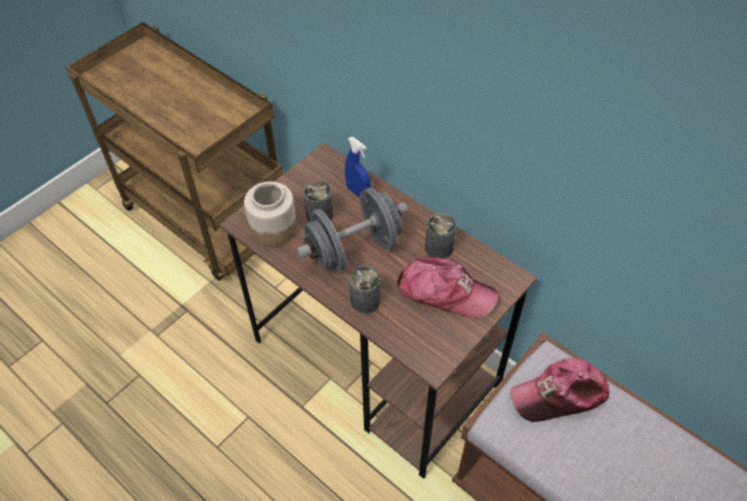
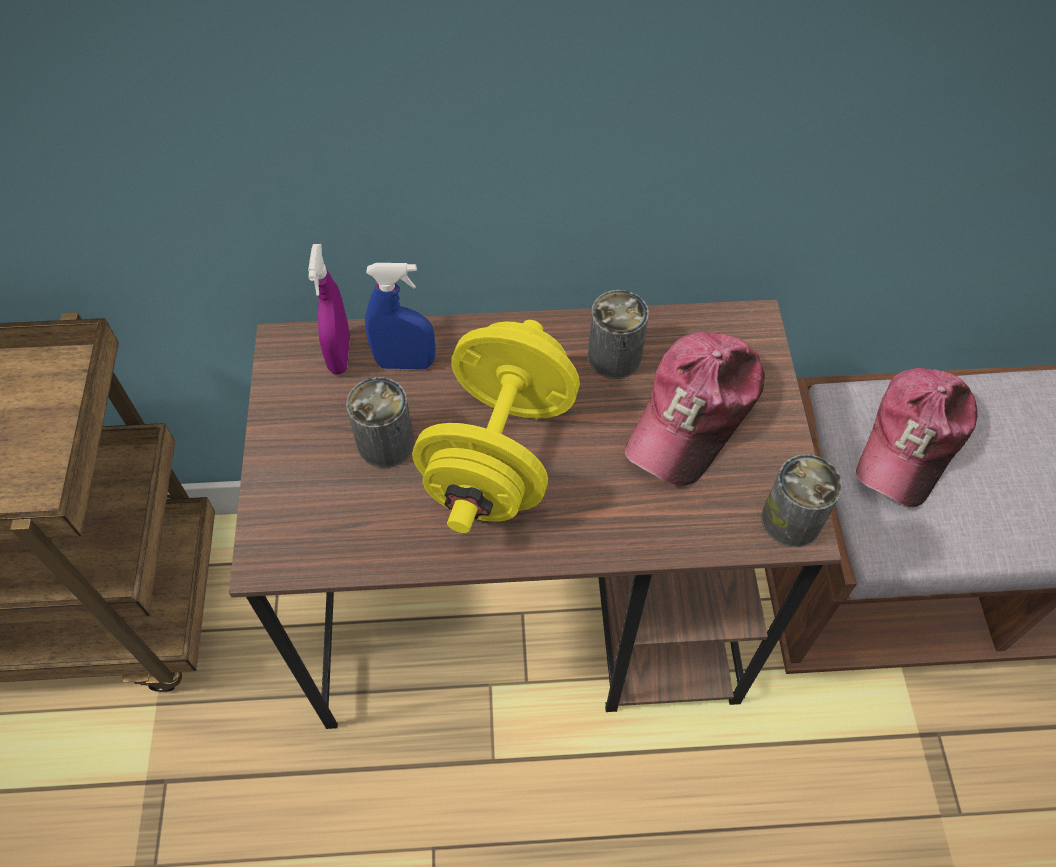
camera: 45 degrees left, 5 degrees up
jar [244,181,297,247] -> none
grey dumbbell [296,188,408,272] -> yellow dumbbell [412,320,580,533]
can [349,266,380,314] -> can moved to [761,454,842,547]
cap [397,257,498,318] -> cap turned 150 degrees clockwise [625,332,765,486]
none -> purple spray bottle [308,244,350,375]

